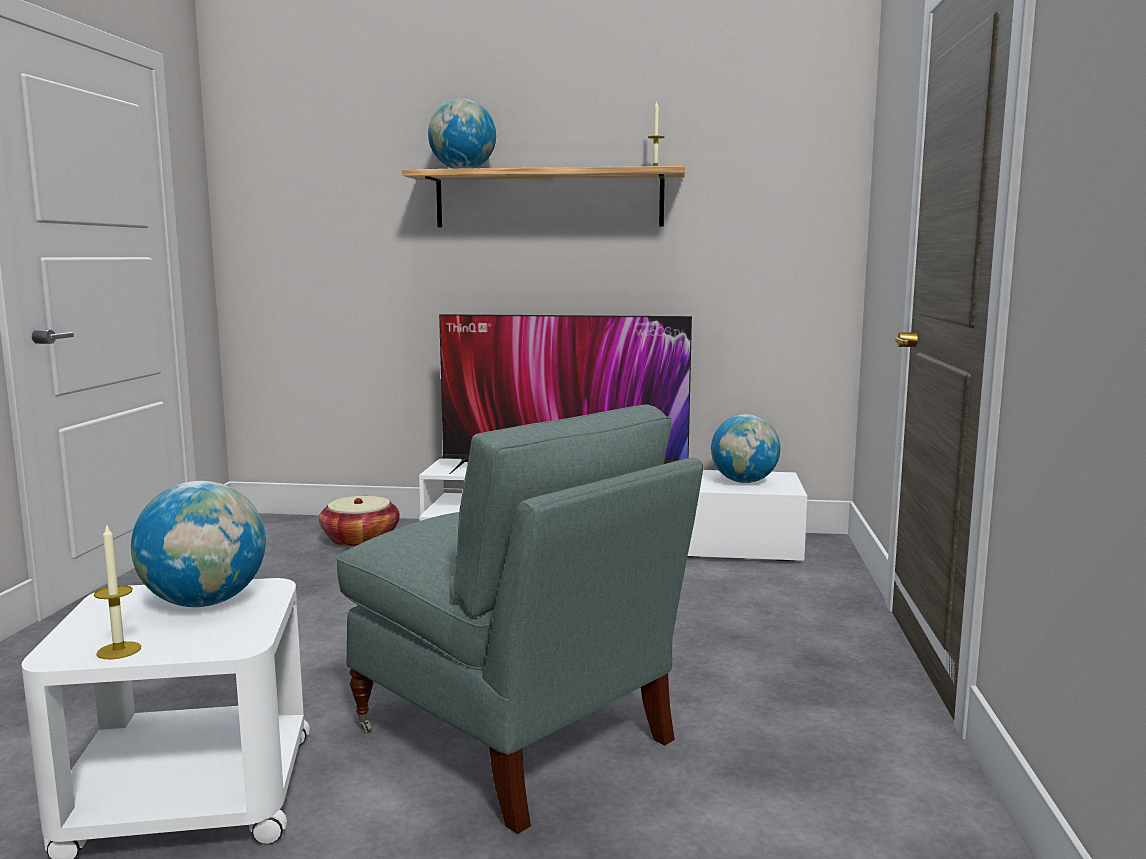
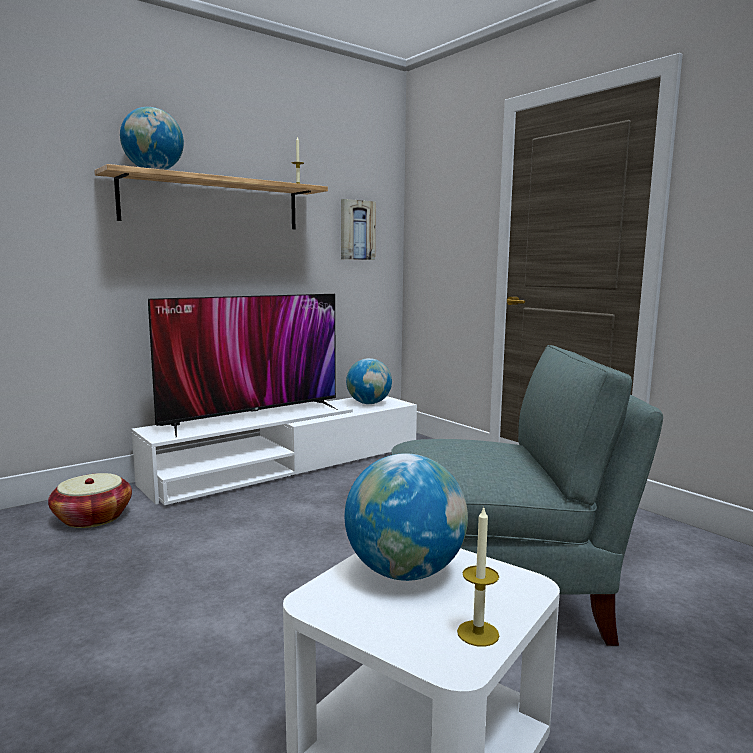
camera: 45 degrees left, 0 degrees up
none -> picture [341,199,376,260]

